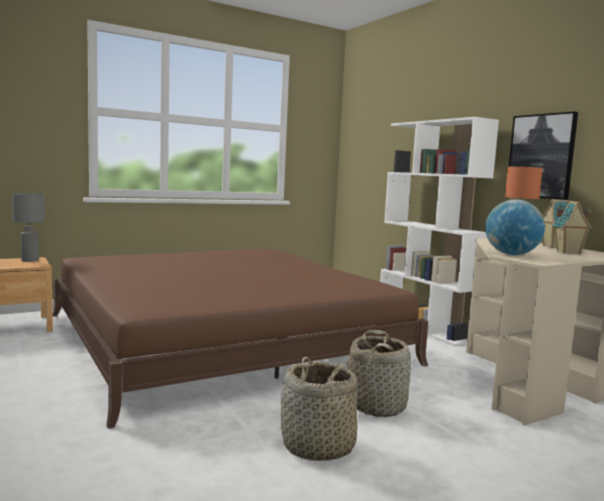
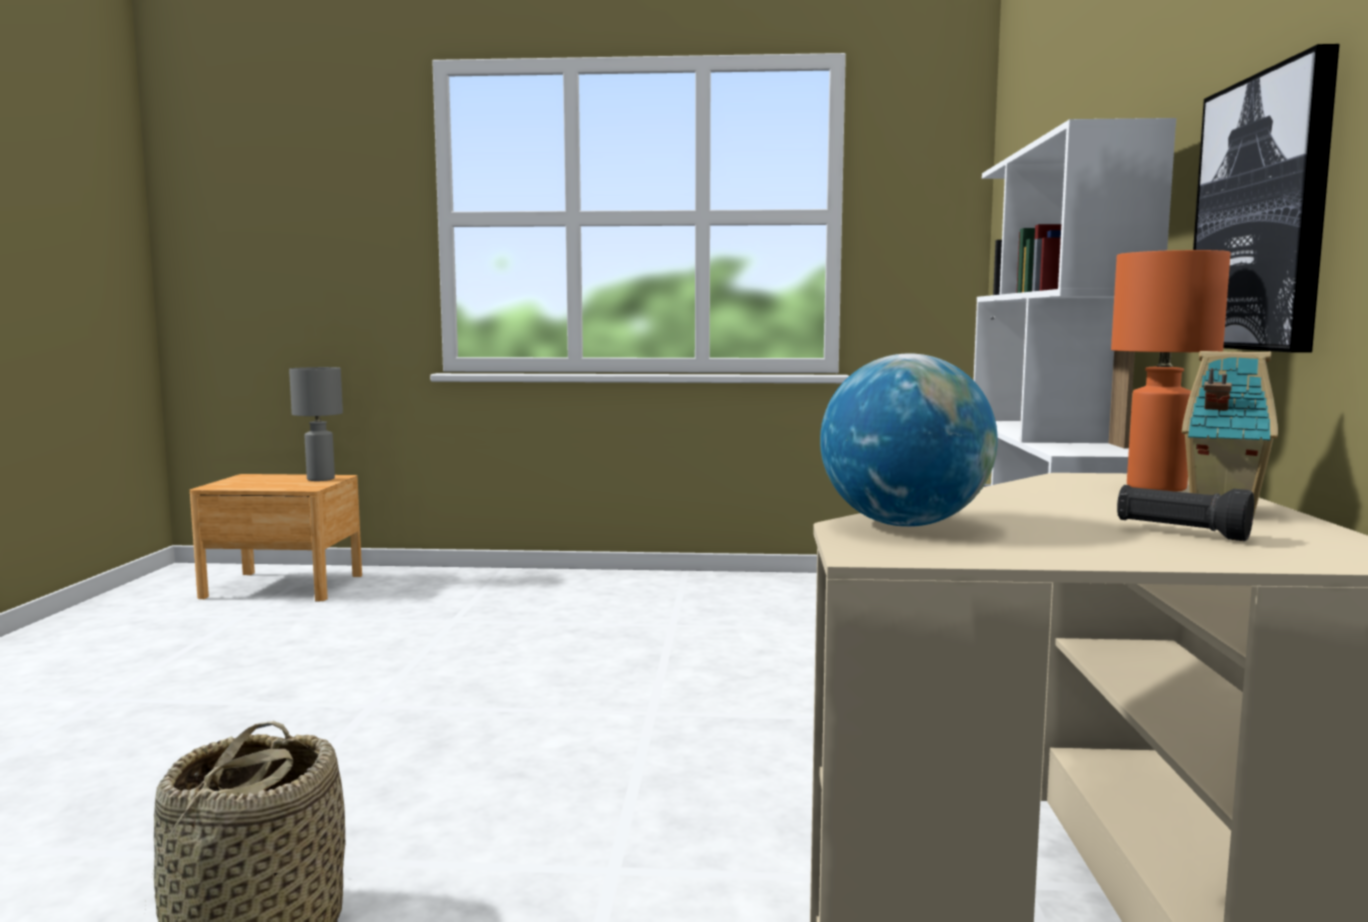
camera: 35 degrees right, 0 degrees up
brown bed [53,249,428,429] -> none
basket [347,330,411,417] -> none
toy house [552,201,592,254] -> black flashlight [1117,485,1254,541]

